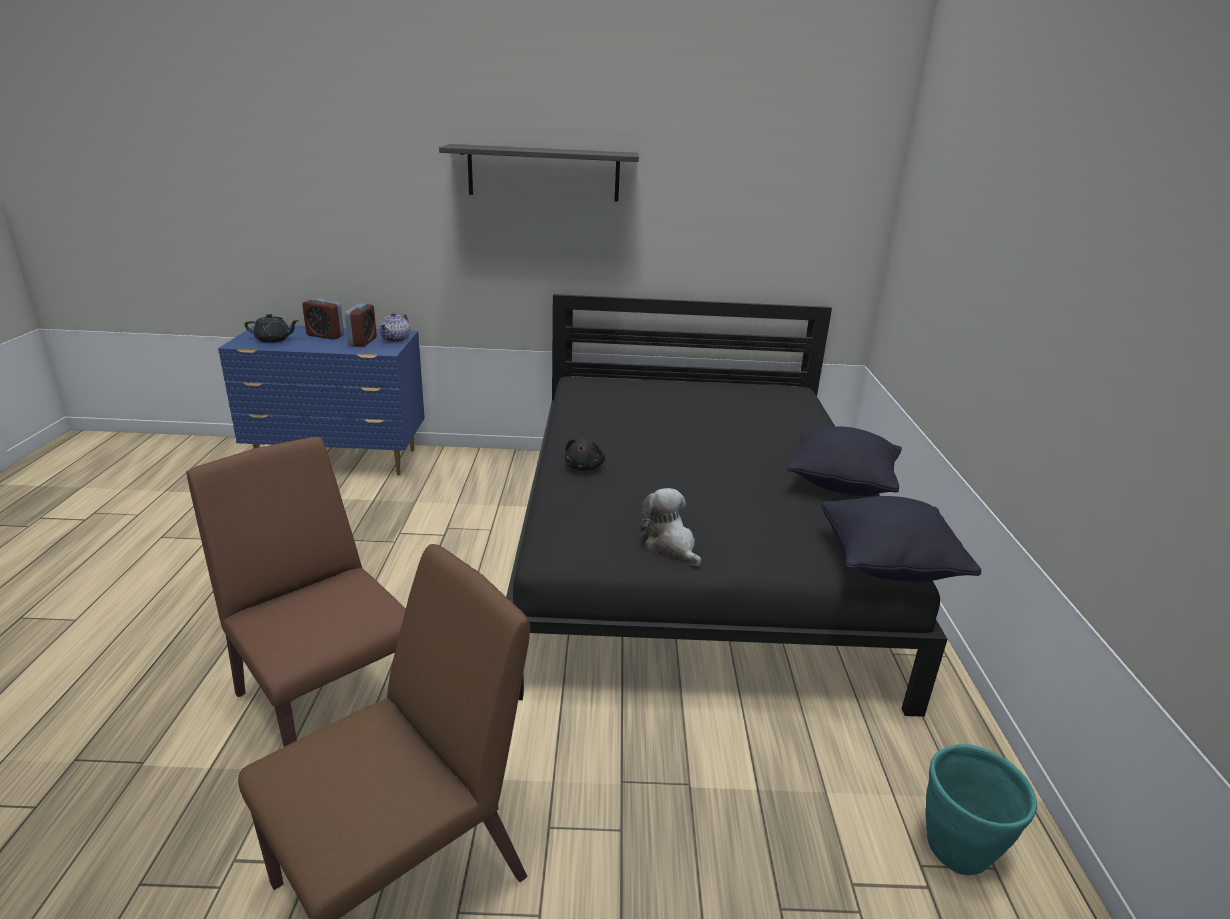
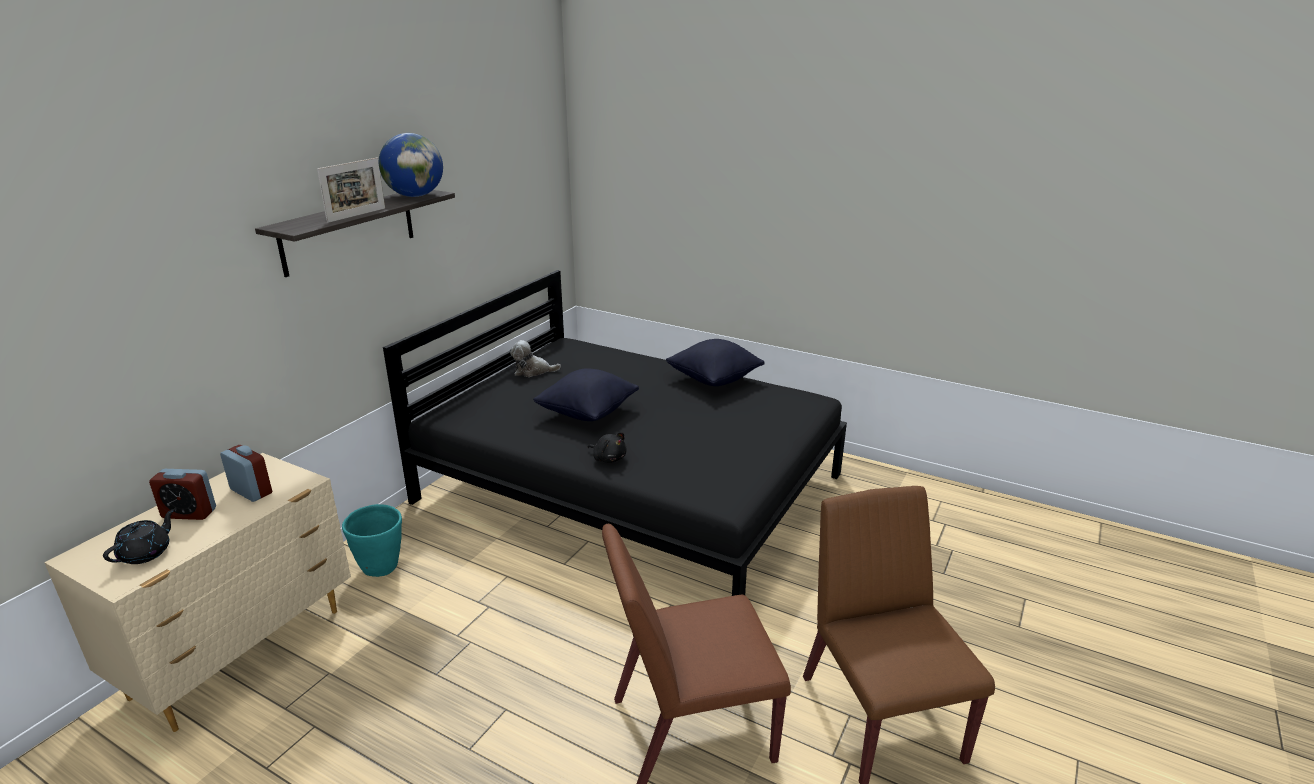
camera: 60 degrees left, 0 degrees up
blue dresser [218,325,425,475] -> beige dresser [44,453,351,732]
alarm clock [302,298,344,340] -> alarm clock turned 45 degrees clockwise [149,469,216,520]
teapot [380,312,410,343] -> none
plush toy [641,488,701,567] -> plush toy moved to [510,340,561,377]
black pillow [821,496,981,582] -> black pillow moved to [533,368,639,421]
turquoise planter [925,744,1037,875] -> turquoise planter moved to [342,504,402,577]
none -> picture frame [317,158,385,223]
none -> globe [379,133,443,197]

